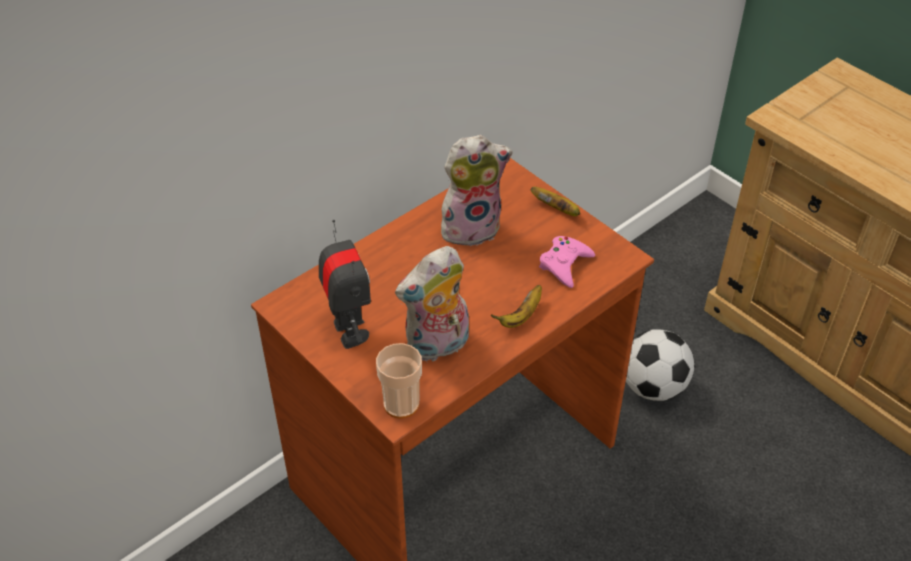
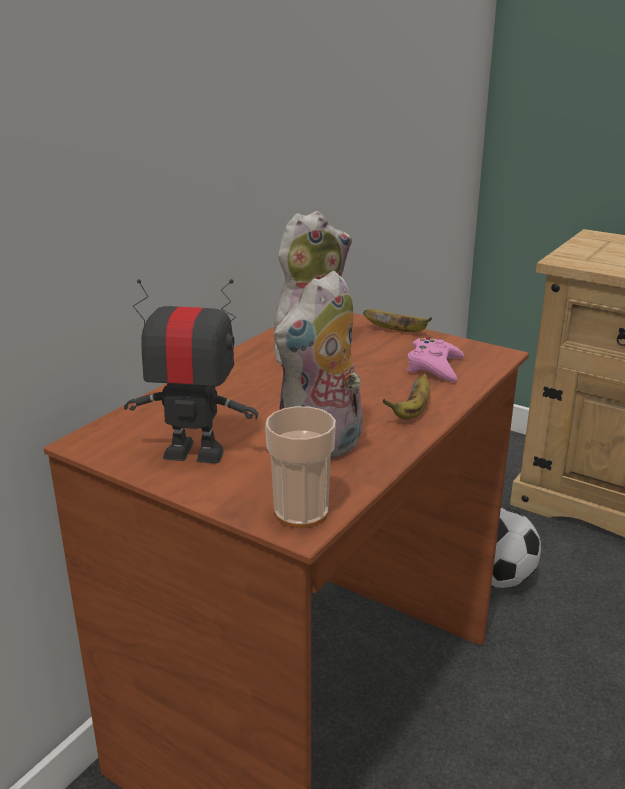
camera: 15 degrees left, 20 degrees down
toy robot [319,220,371,349] -> toy robot turned 45 degrees counterclockwise [124,279,258,463]

